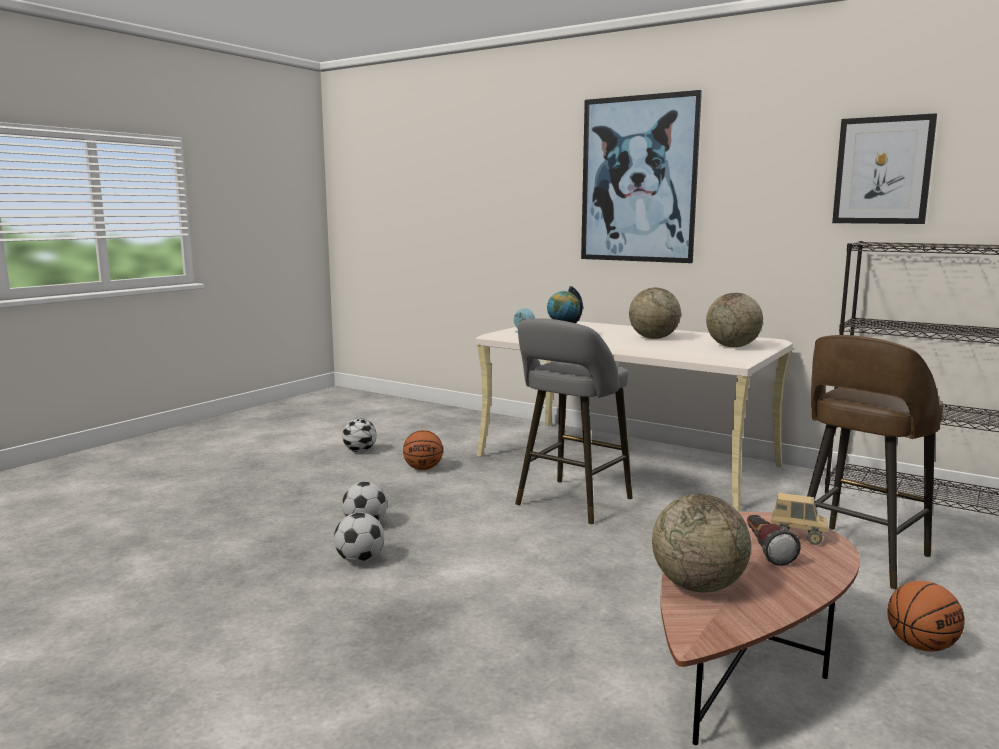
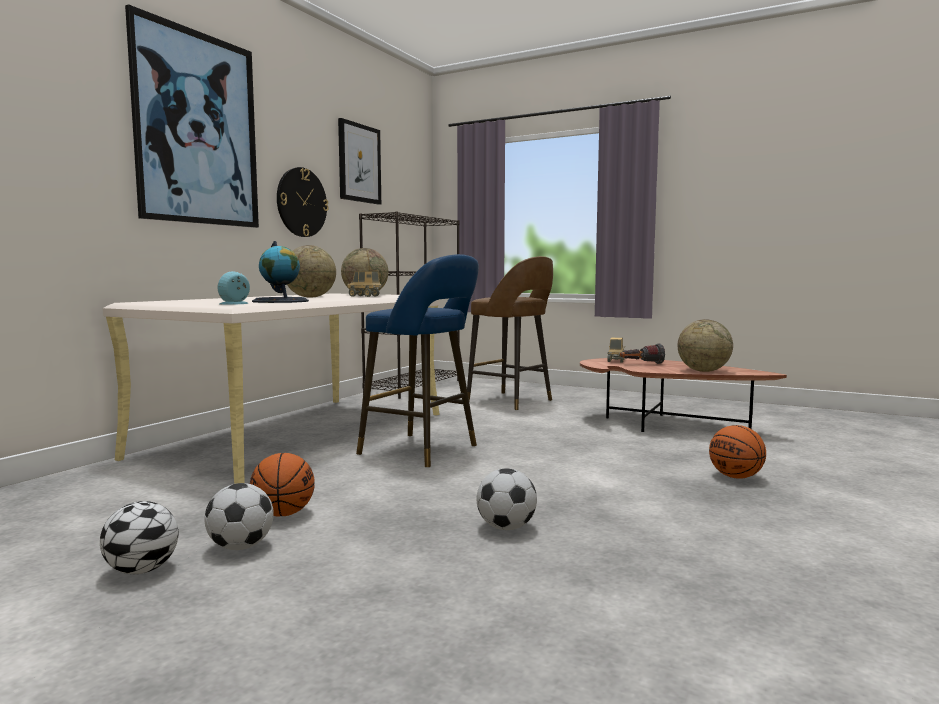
camera: 95 degrees left, 5 degrees down
football [334,512,384,563] -> football moved to [205,483,274,550]
grey stool [515,318,633,524] -> blue stool [356,254,479,467]
basketball [887,581,965,652] -> basketball moved to [709,425,766,479]
none -> wall clock [277,167,329,237]
none -> toy truck [347,272,382,297]

